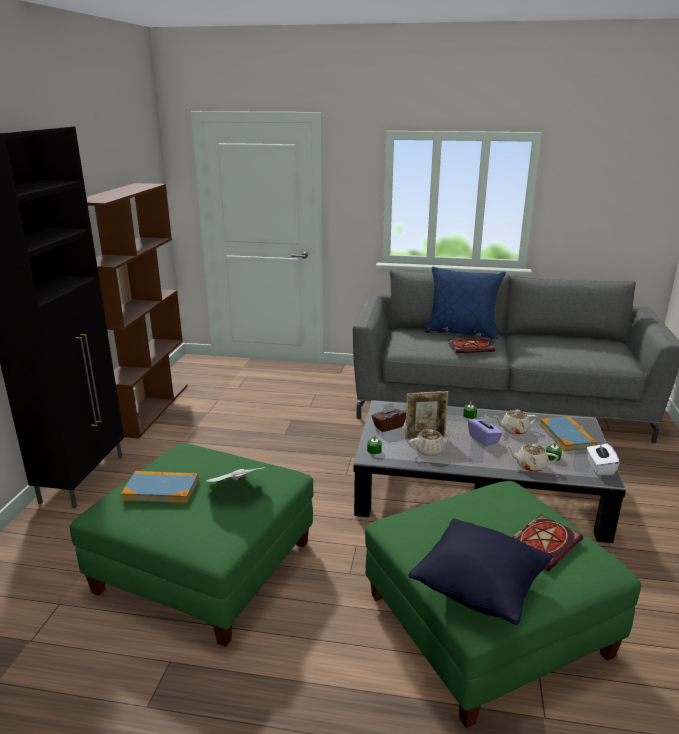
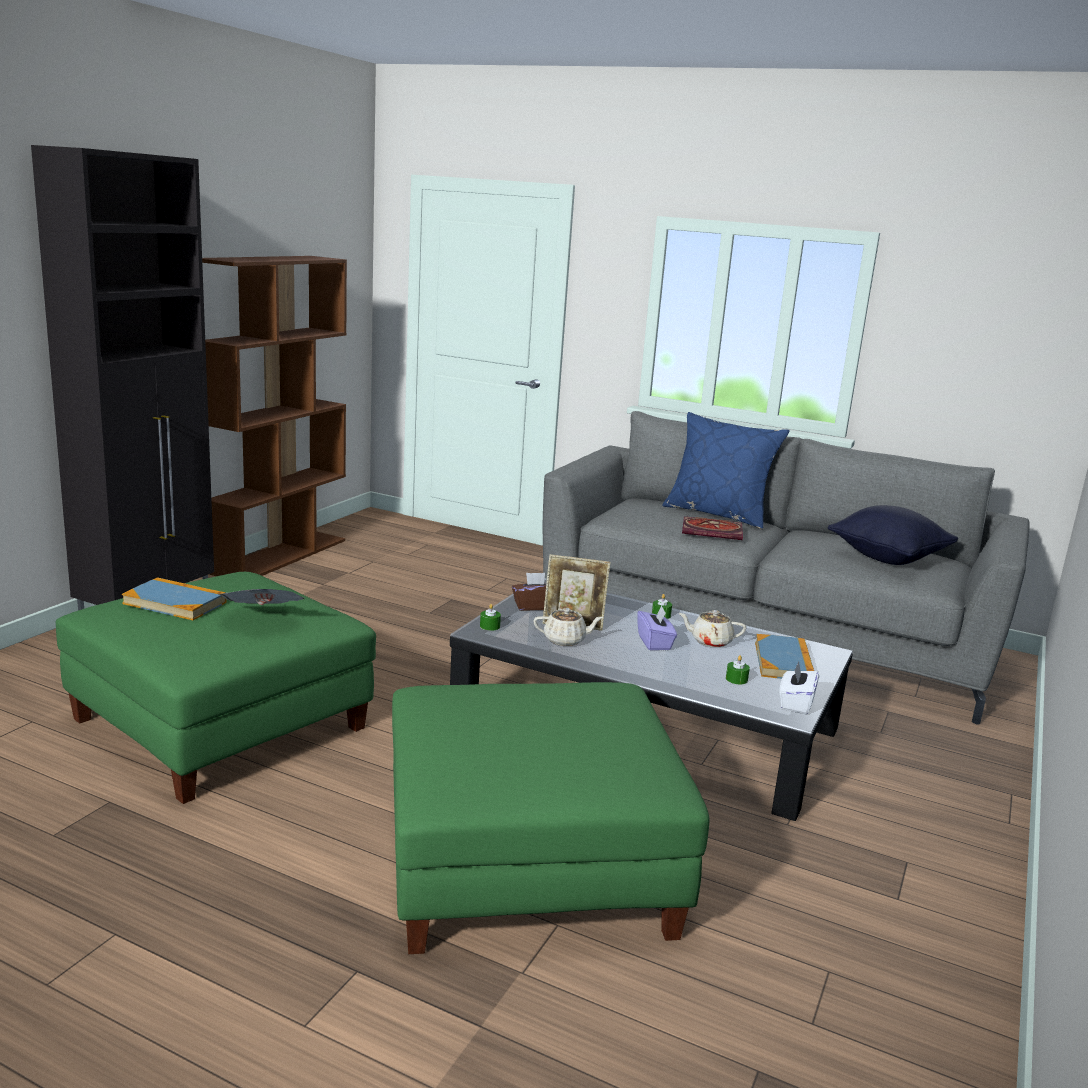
camera: 15 degrees right, 5 degrees down
black pillow [408,518,552,625] -> black pillow moved to [828,505,958,565]
beige teapot [506,444,558,472] -> none
book [512,515,583,571] -> none

